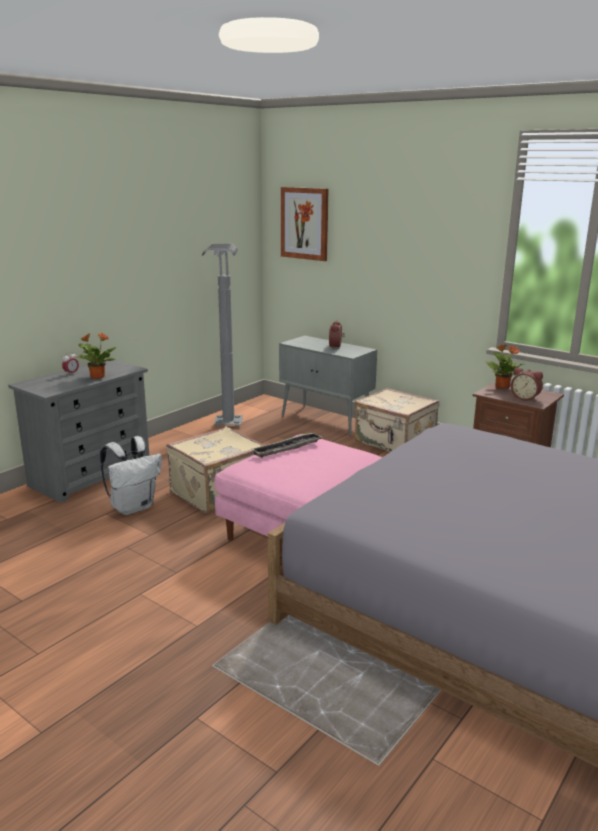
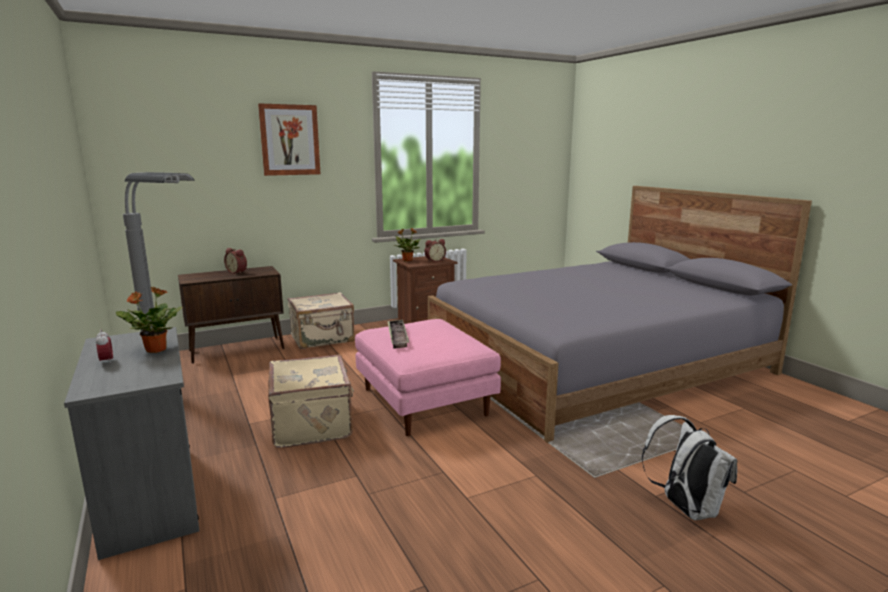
camera: 65 degrees left, 5 degrees down
white backpack [100,436,162,515] -> white backpack moved to [642,415,737,520]
grey cabinet [279,336,377,436] -> brown cabinet [178,266,284,364]
picture [281,187,328,261] -> picture moved to [258,103,320,176]

